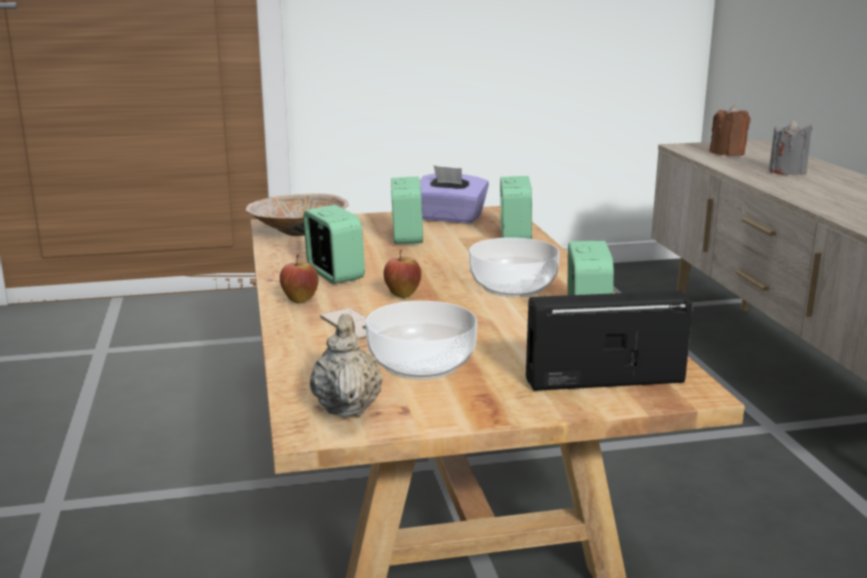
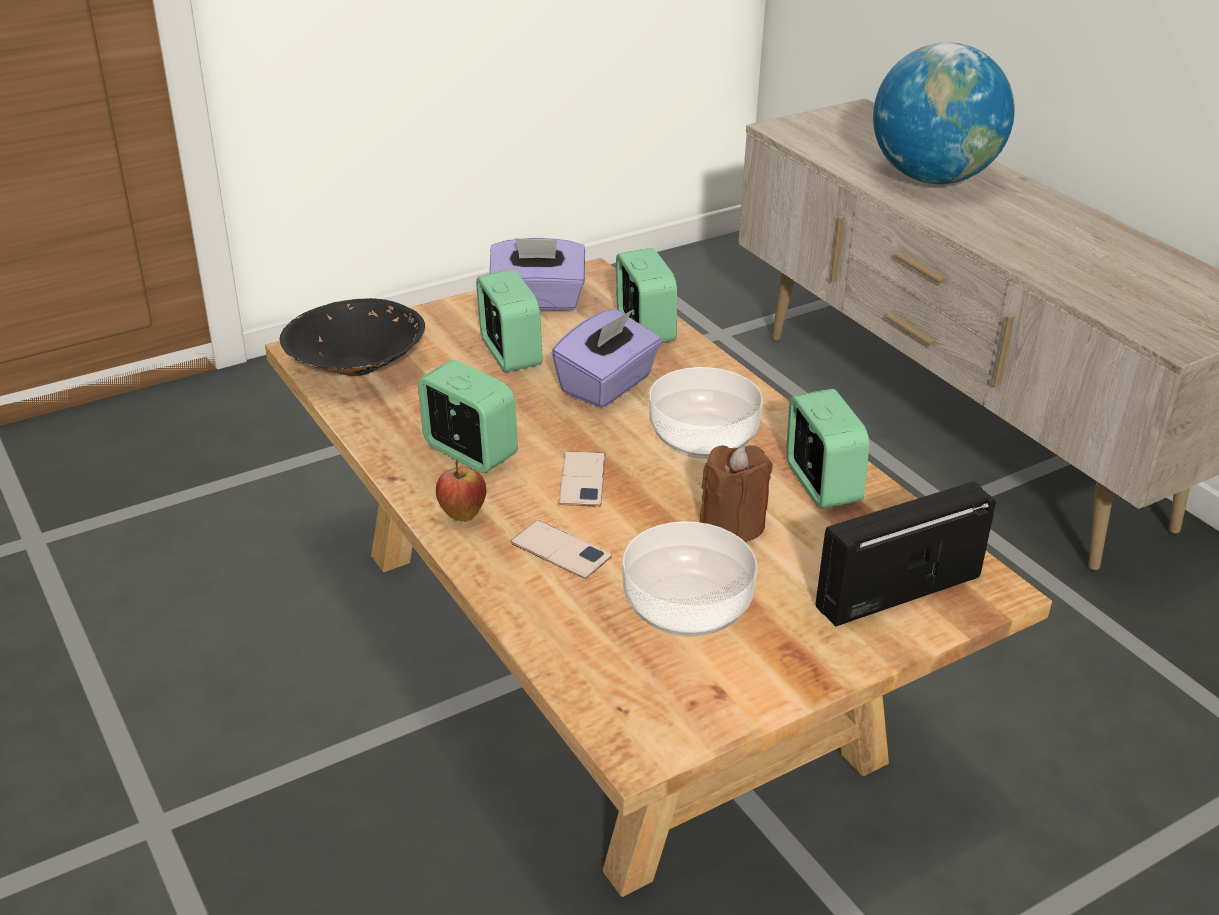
camera: 20 degrees left, 15 degrees up
beige bowl [246,193,349,236] -> black bowl [280,298,425,376]
beige teapot [310,314,383,418] -> none
apple [384,250,421,298] -> phone [559,451,606,507]
brown candle [709,105,751,156] -> brown candle moved to [700,445,773,542]
grey candle [769,119,813,175] -> globe [873,42,1015,184]
none -> purple tissue box [552,309,662,408]

